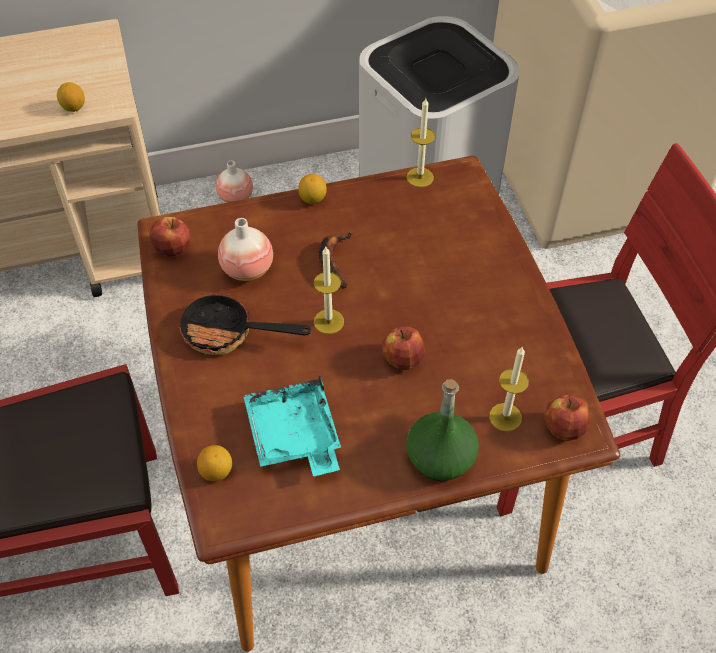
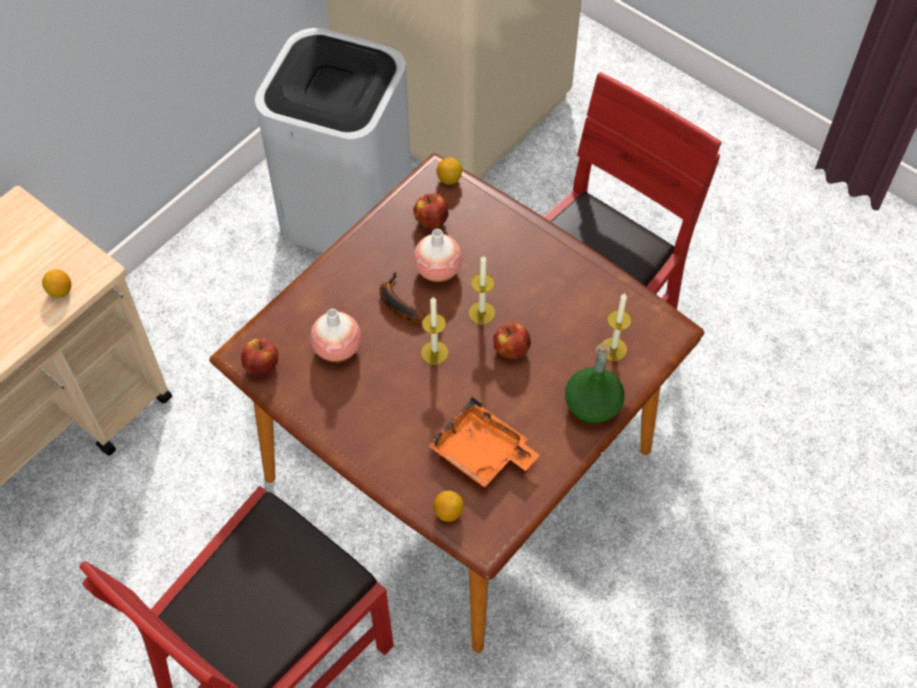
camera: 35 degrees left, 5 degrees up
frying pan [176,288,311,355] -> none
vase [216,160,253,202] -> vase moved to [414,229,462,282]
turquoise tray [243,376,341,476] -> orange tray [427,396,539,487]
lemon [298,174,327,204] -> lemon moved to [437,157,462,185]
candle [406,98,435,187] -> candle moved to [469,255,495,325]
apple [544,395,590,441] -> apple moved to [413,193,449,229]

